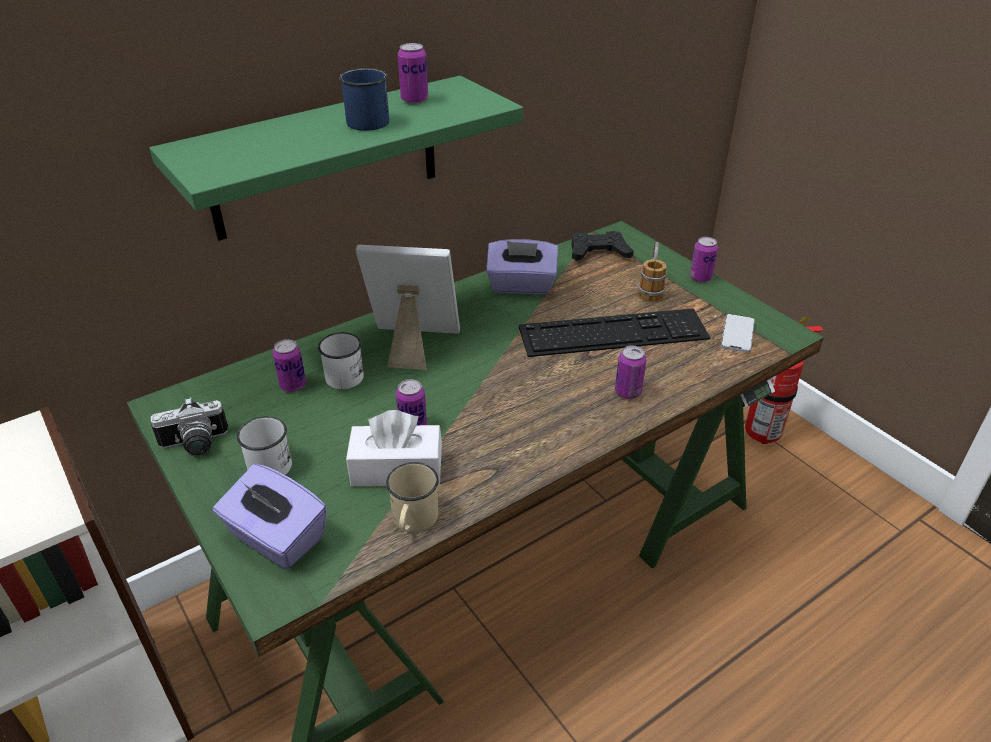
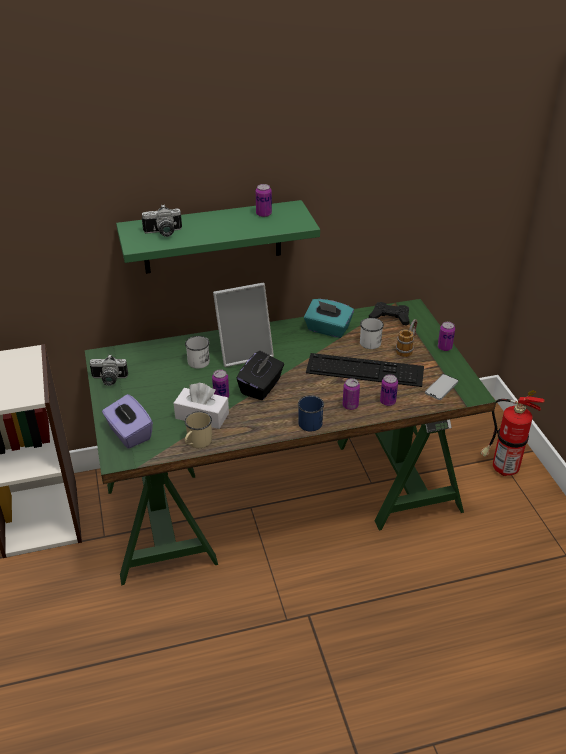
camera: 20 degrees right, 0 degrees up
white mug [237,416,292,475] -> white mug moved to [360,318,384,349]
can [273,339,306,392] -> can moved to [380,374,398,406]
blue mug [339,68,389,131] -> blue mug moved to [298,395,324,431]
picture frame [355,245,460,370] -> picture frame turned 135 degrees clockwise [213,283,274,367]
purple tissue box [486,239,558,295] -> turquoise tissue box [304,299,354,338]
none -> camera [142,204,182,237]
none -> black tissue box [237,351,284,400]

